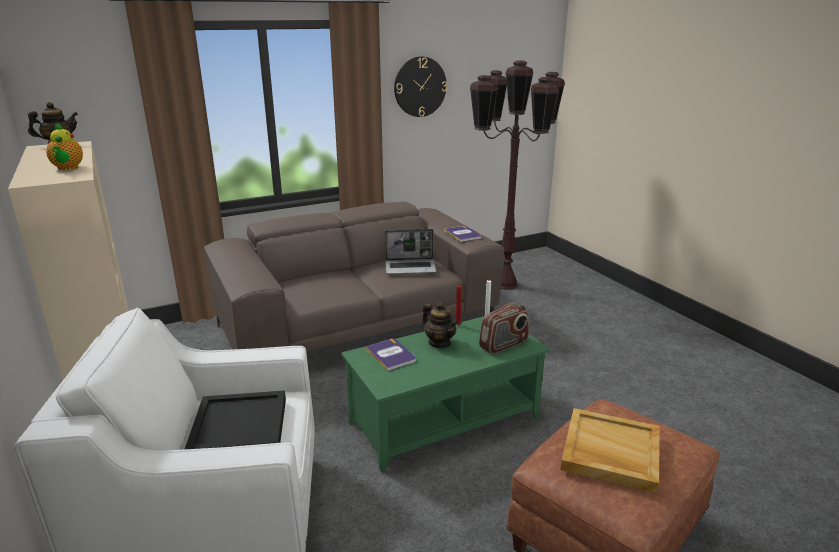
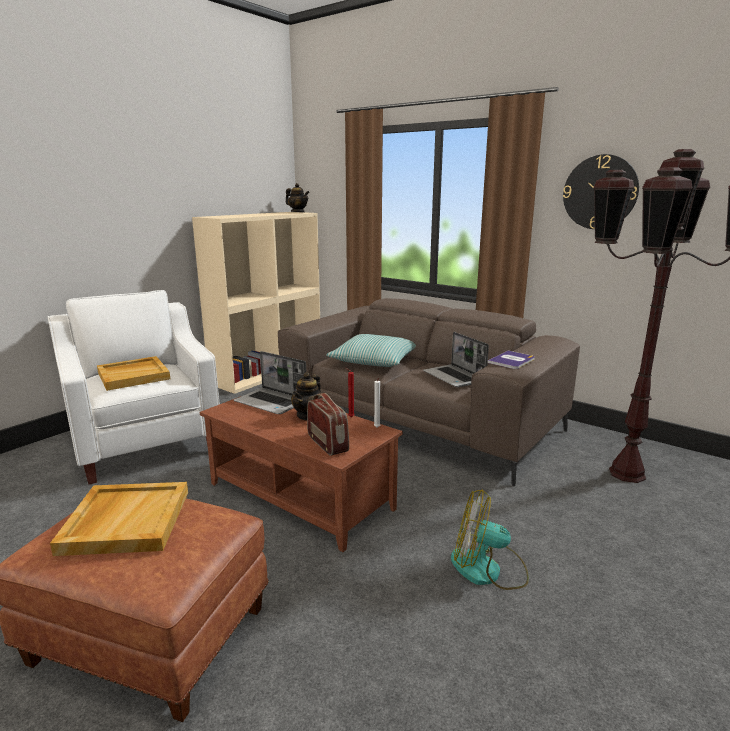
camera: 65 degrees right, 5 degrees down
teapot [46,123,83,170] -> none
black tray [185,391,286,449] -> beige tray [97,356,170,391]
green coffee table [341,316,550,472] -> brown coffee table [200,396,403,552]
book [365,339,416,371] -> laptop [234,351,306,414]
radio [479,302,529,354] -> radio turned 150 degrees counterclockwise [307,393,349,456]
none -> pillow [326,334,416,367]
none -> fan [451,490,529,590]

